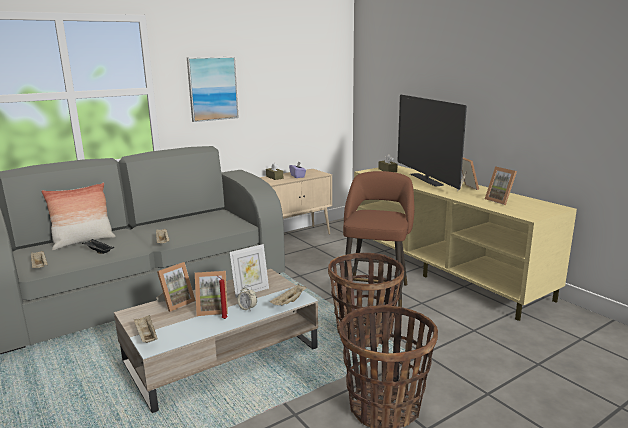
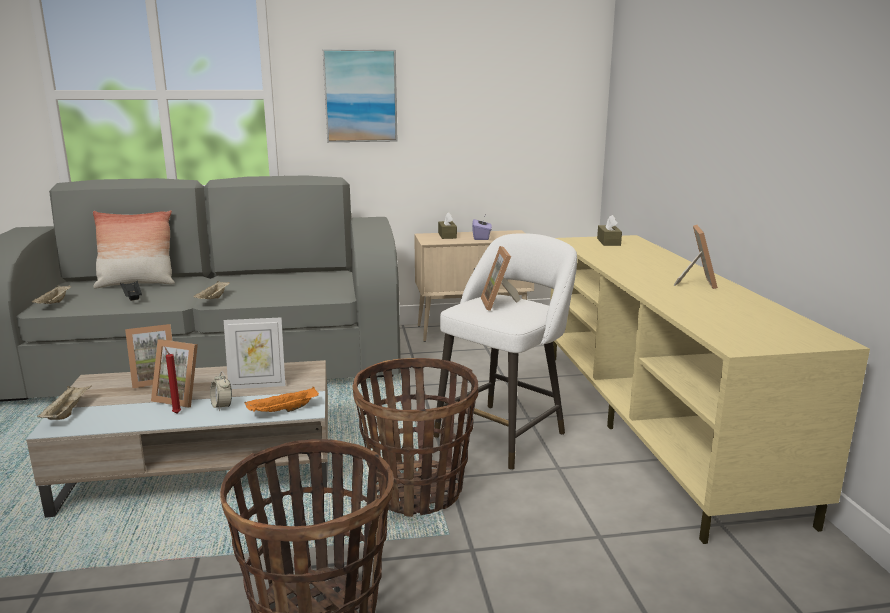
camera: 25 degrees right, 0 degrees up
beige tray [270,284,307,305] -> orange tray [245,387,319,412]
brown stool [343,171,414,307] -> white stool [434,233,577,470]
television [398,95,467,189] -> none
picture frame [485,166,517,205] -> picture frame moved to [481,246,520,311]

